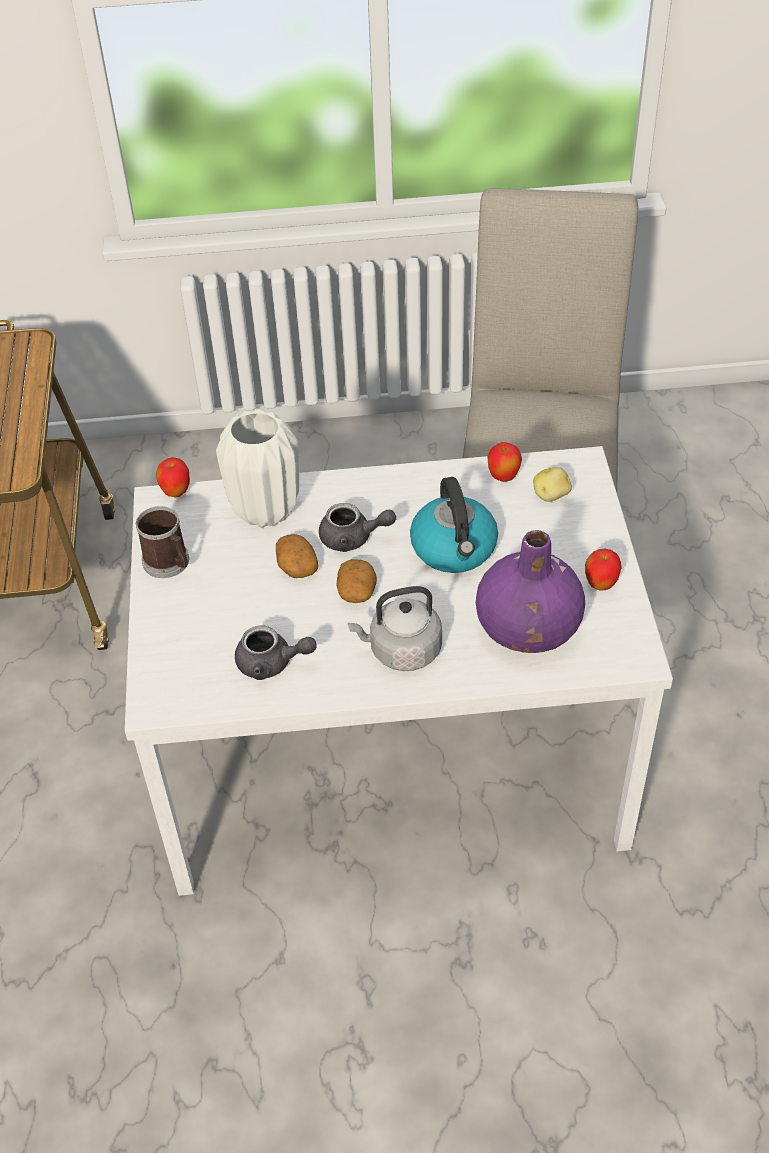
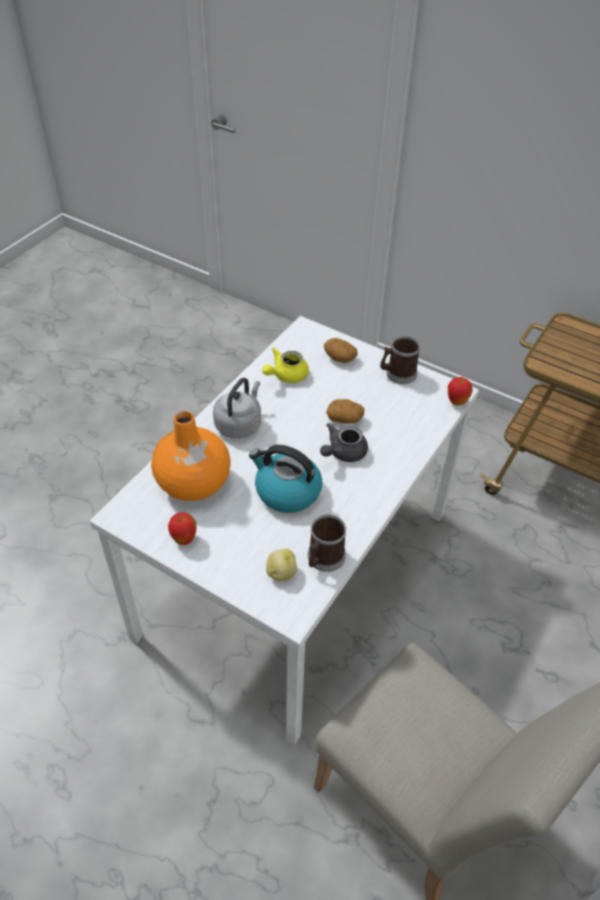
camera: 125 degrees right, 0 degrees up
white vase [216,409,299,528] -> none
grey teapot [235,625,317,680] -> yellow teapot [262,348,309,383]
potato [336,560,377,603] -> potato moved to [324,338,358,363]
purple vase [476,530,585,653] -> orange vase [151,411,231,501]
apple [488,442,522,481] -> mug [308,515,346,572]

